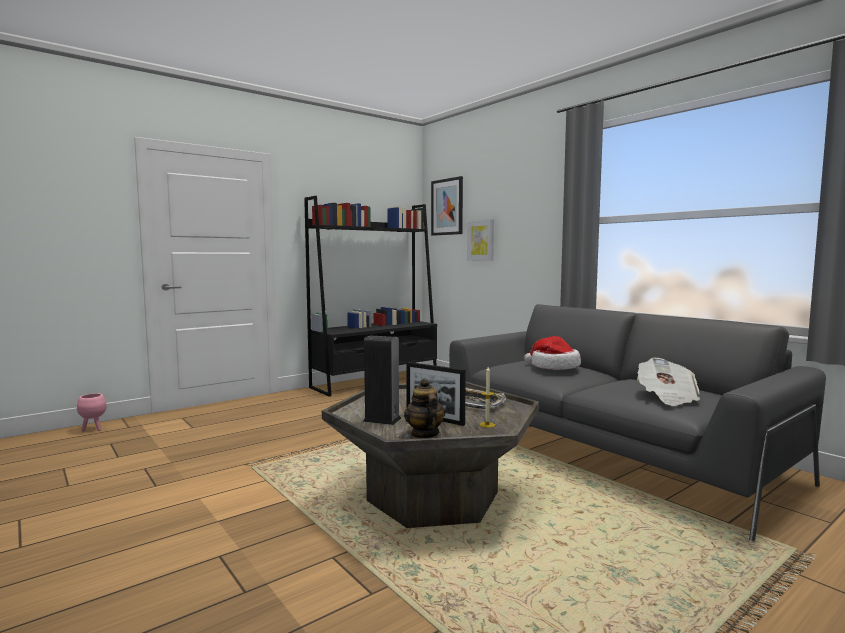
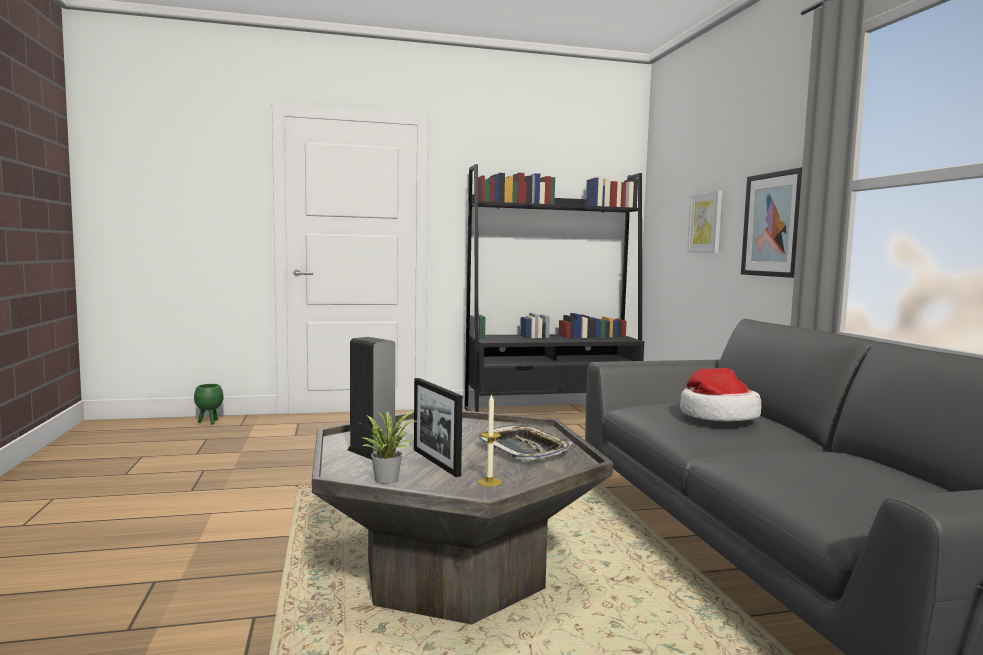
camera: 25 degrees right, 0 degrees up
pink planter [77,393,107,432] -> green planter [194,384,224,425]
teapot [404,378,445,438] -> potted plant [360,412,418,484]
picture [431,176,463,236] -> picture moved to [741,167,802,278]
newspaper [637,358,700,406] -> none

